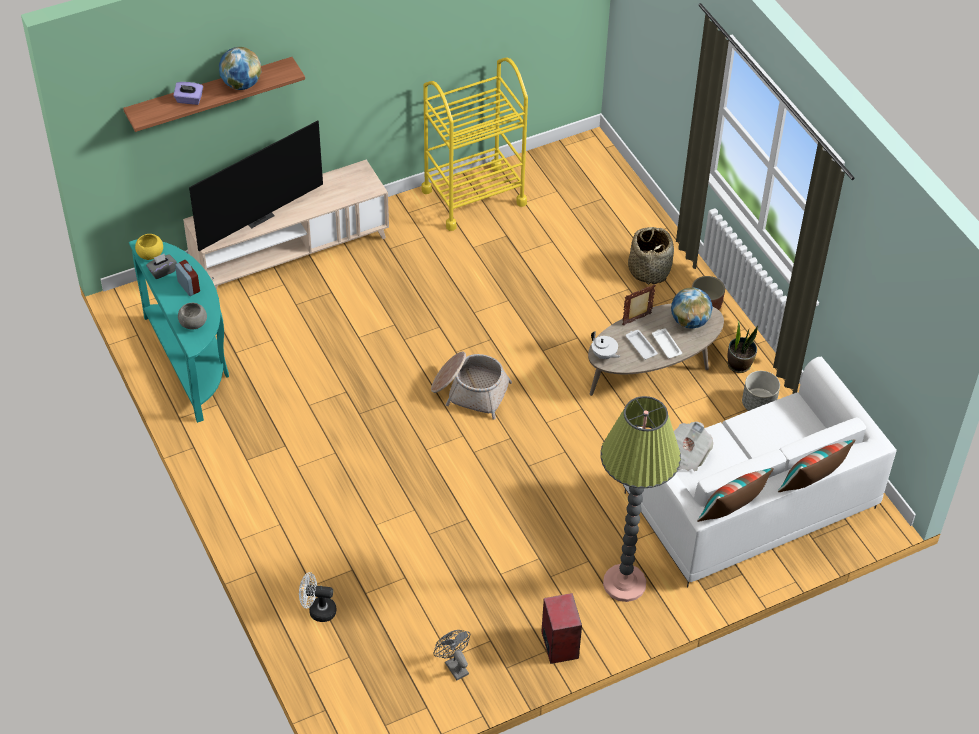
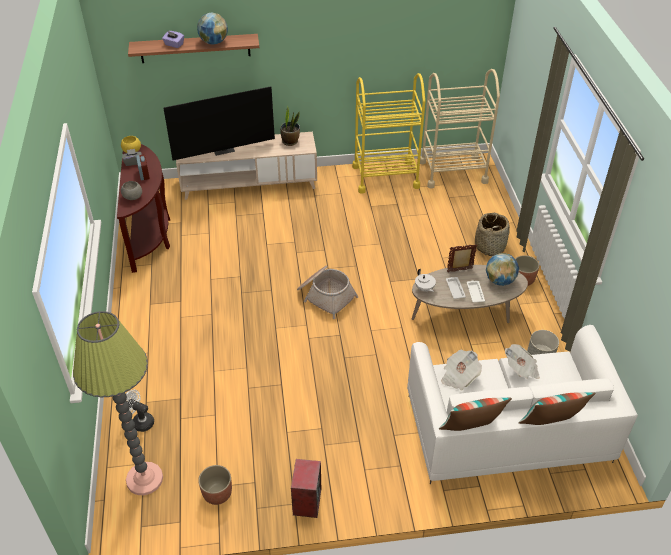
camera: 20 degrees right, 5 degrees down
turquoise console table [129,239,229,423] -> brown console table [117,144,170,273]
grey fan [433,630,470,680] -> planter [198,465,232,505]
floor lamp [600,396,681,602] -> floor lamp moved to [73,311,163,495]
potted plant [727,321,758,373] -> potted plant moved to [280,105,300,146]
none -> beige cart [420,69,500,189]
none -> newspaper [505,344,540,379]

